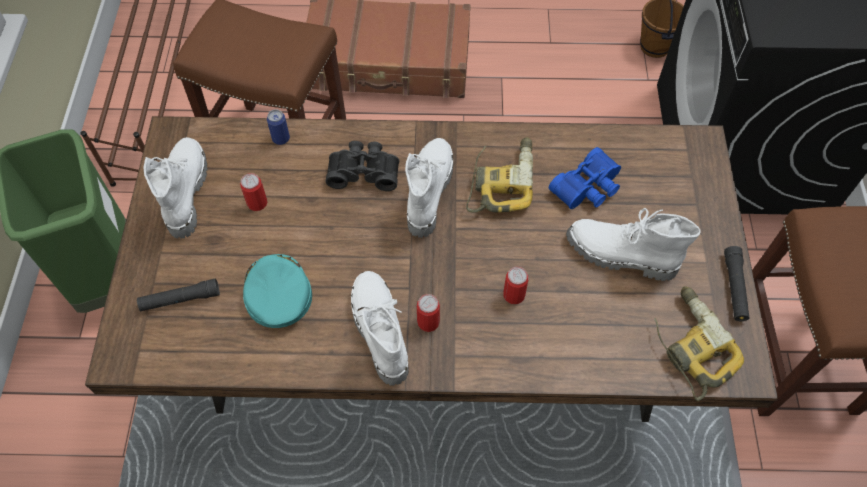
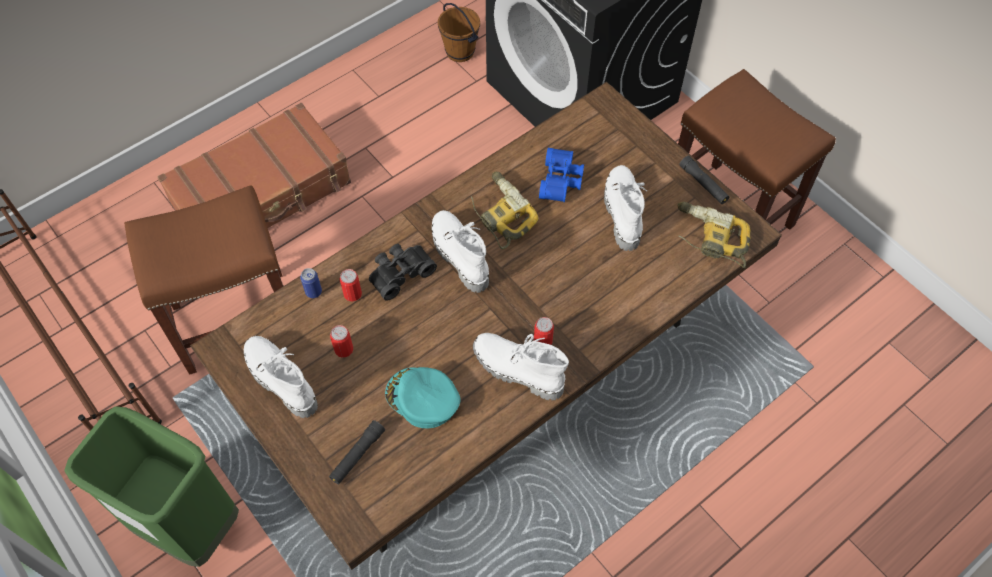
camera: 40 degrees left, 0 degrees up
can [503,267,528,304] -> can moved to [340,269,362,302]
white boot [566,208,701,281] -> white boot turned 105 degrees clockwise [604,165,647,251]

